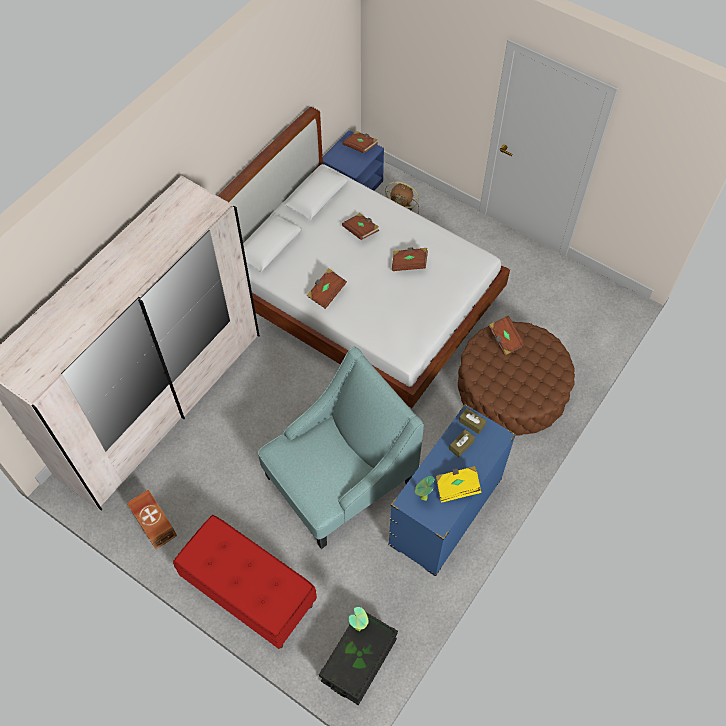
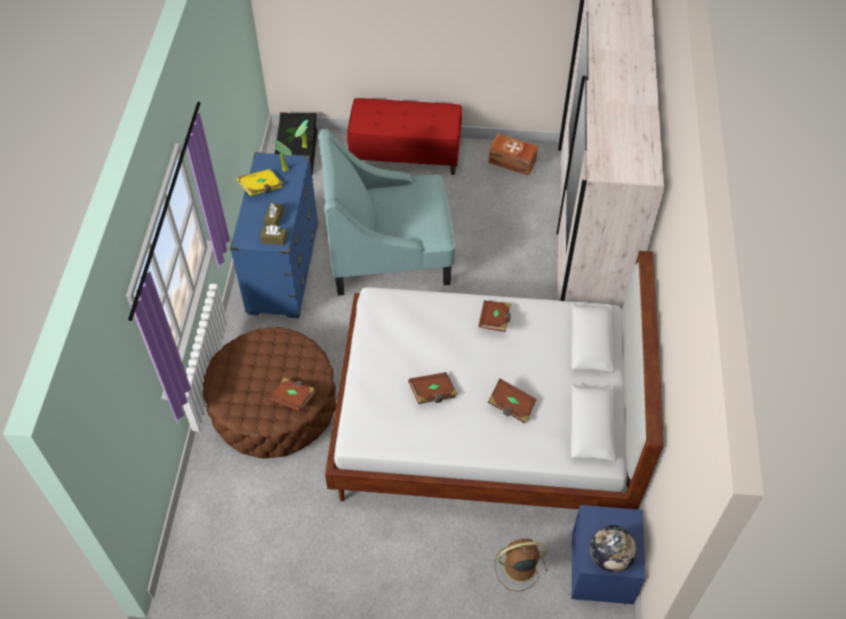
camera: 150 degrees right, 5 degrees down
turquoise armchair [258,346,424,549] -> turquoise armchair turned 60 degrees clockwise [319,129,455,296]
brown book [342,131,378,153] -> globe [590,525,637,572]

